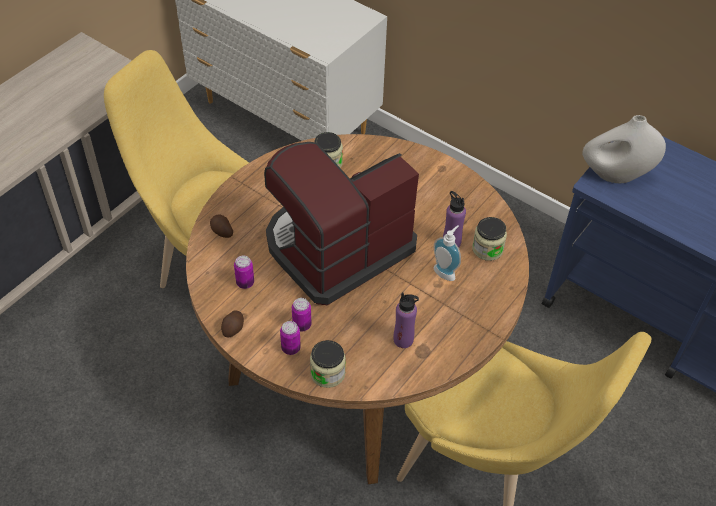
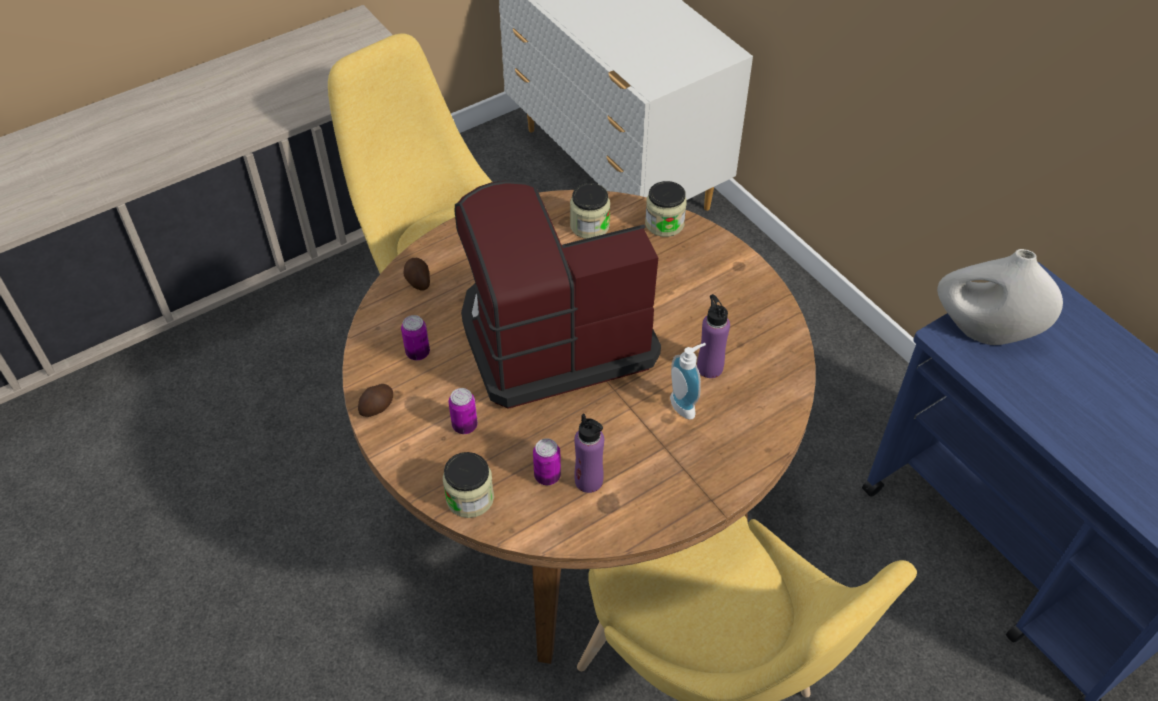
camera: 20 degrees right, 0 degrees up
can [280,321,301,355] -> can moved to [533,438,561,485]
jar [472,217,507,261] -> jar moved to [645,181,687,237]

